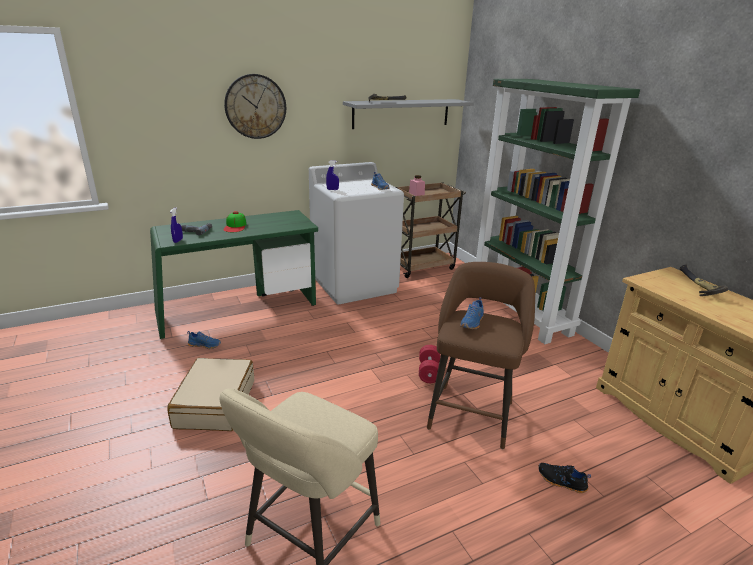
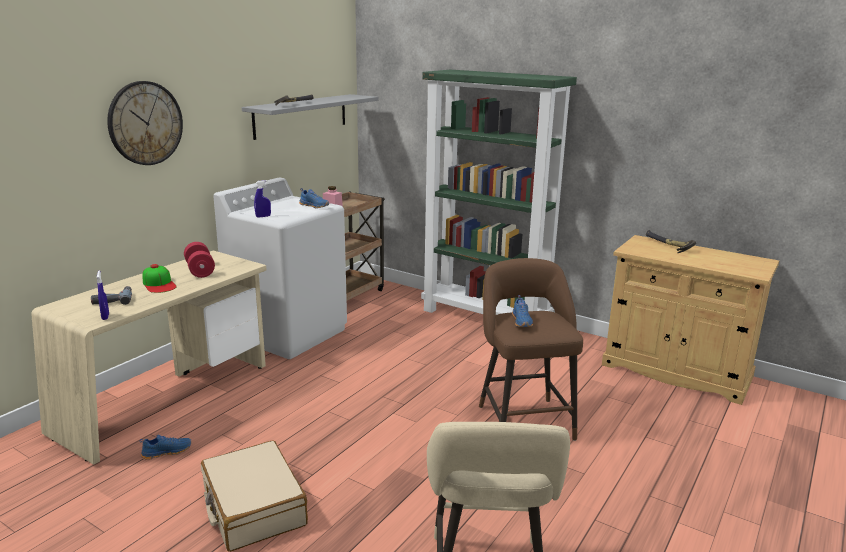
camera: 30 degrees left, 5 degrees down
green desk [150,210,318,339] -> beige desk [31,250,267,465]
red dumbbell [419,345,440,383] -> red dumbbell moved to [184,242,215,278]
black shoe [538,463,591,493] -> none

